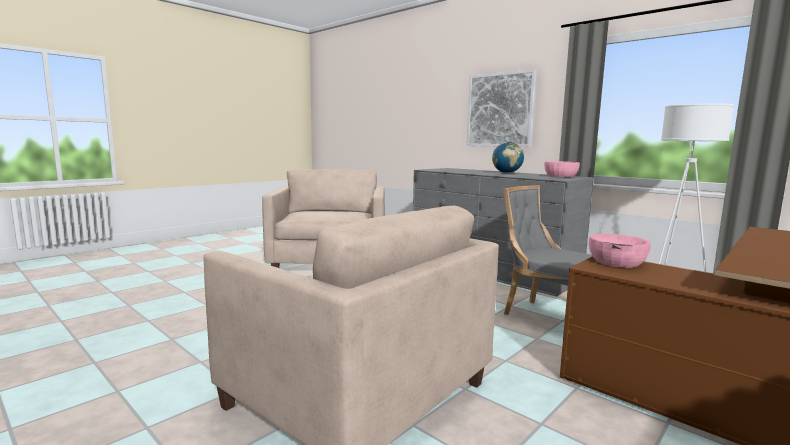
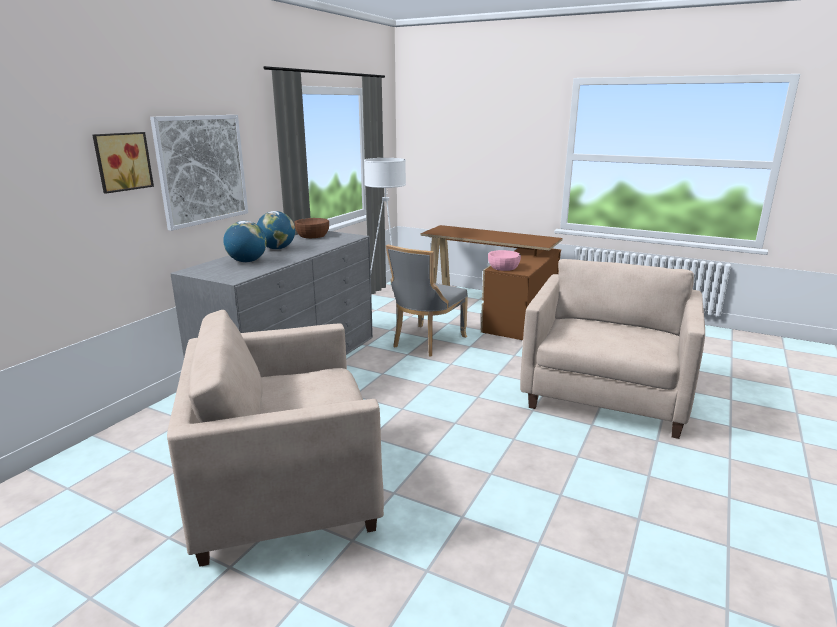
camera: 105 degrees left, 10 degrees up
pink bowl [545,161,580,177] -> brown bowl [295,218,329,238]
none -> picture [92,132,154,194]
none -> globe [223,221,267,262]

